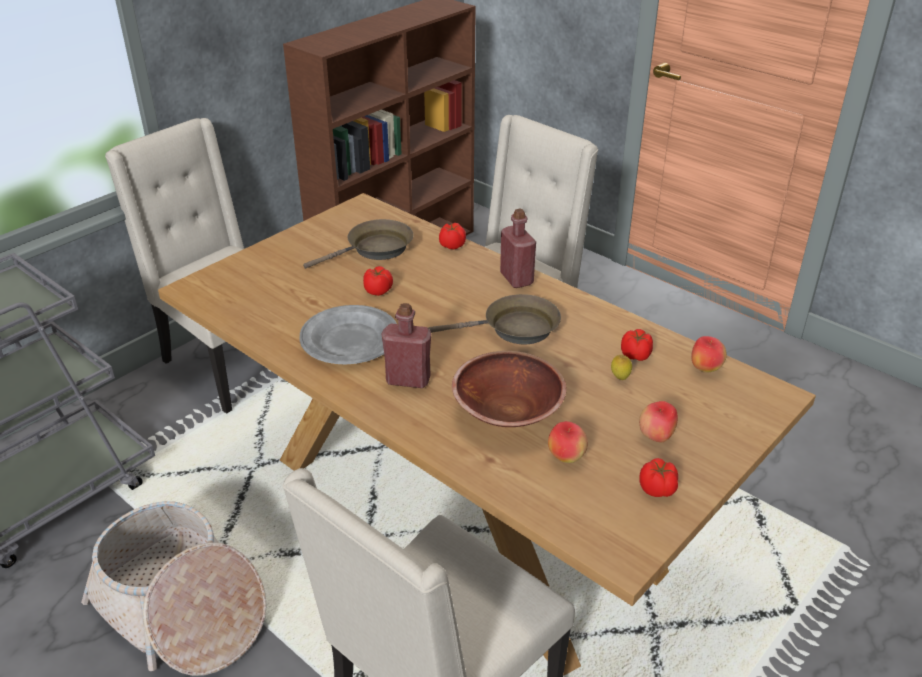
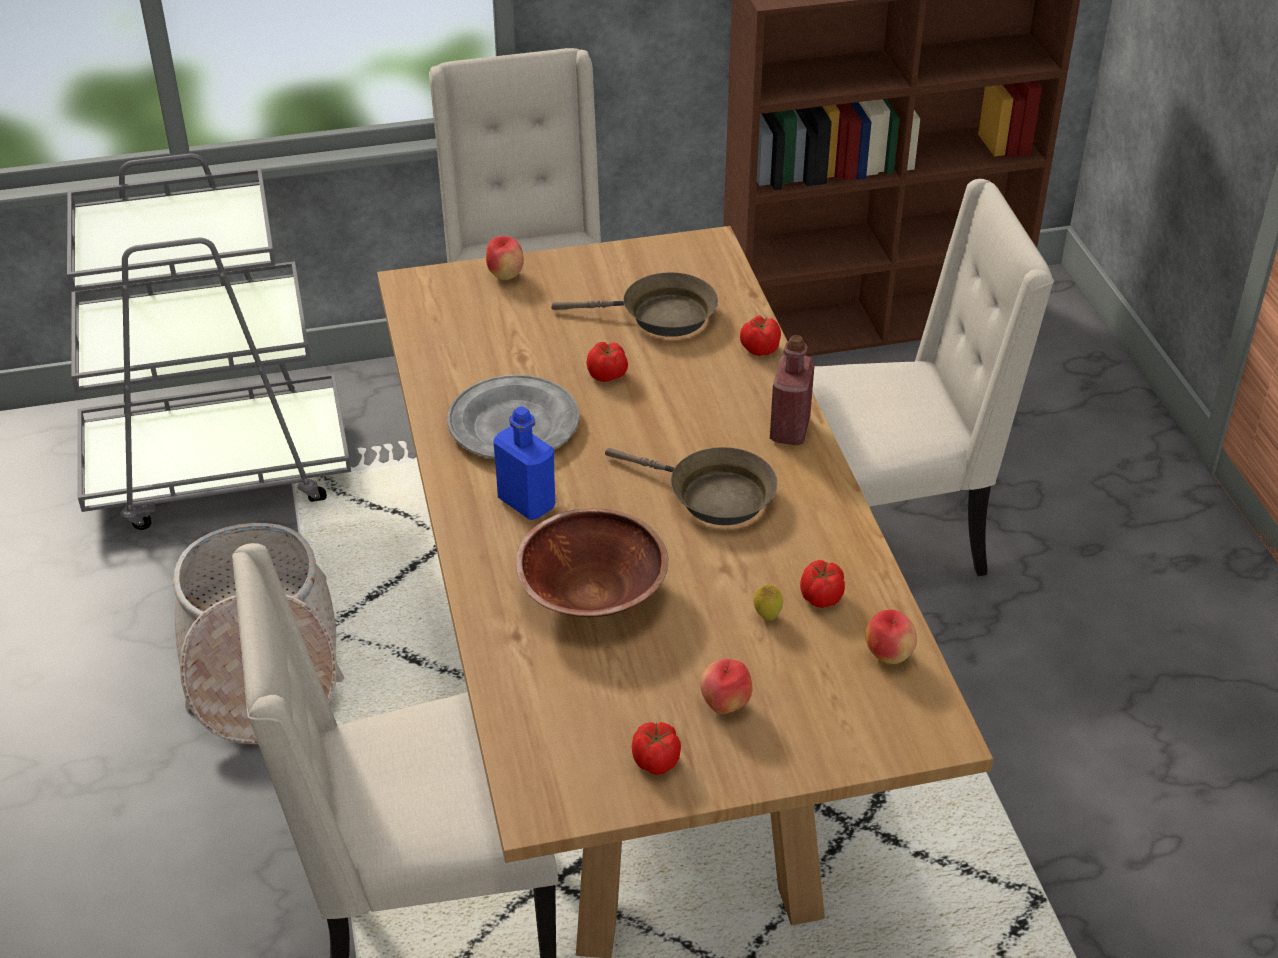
camera: 35 degrees right, 5 degrees up
red bottle [381,303,431,388] -> blue bottle [494,406,555,520]
apple [548,421,588,463] -> apple moved to [486,236,524,280]

